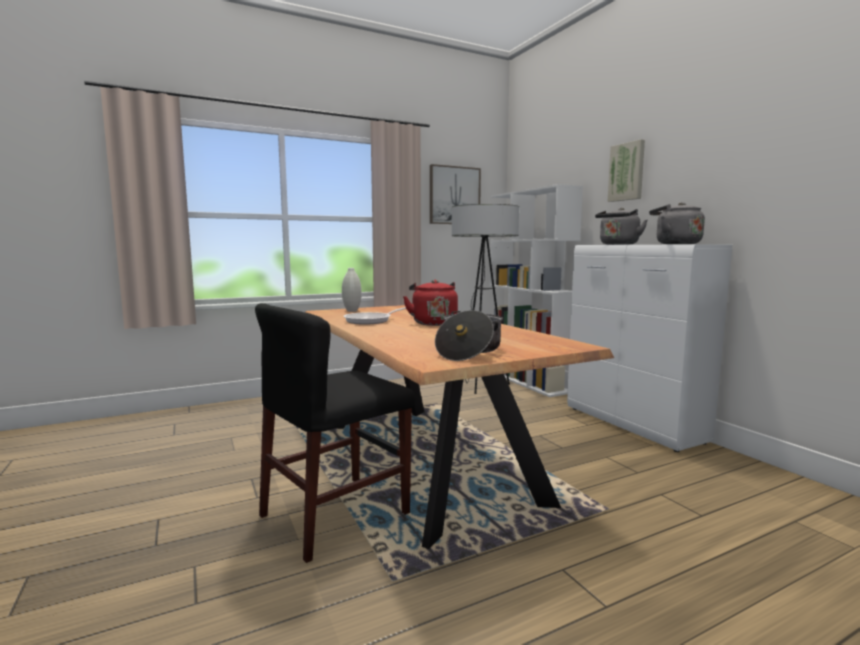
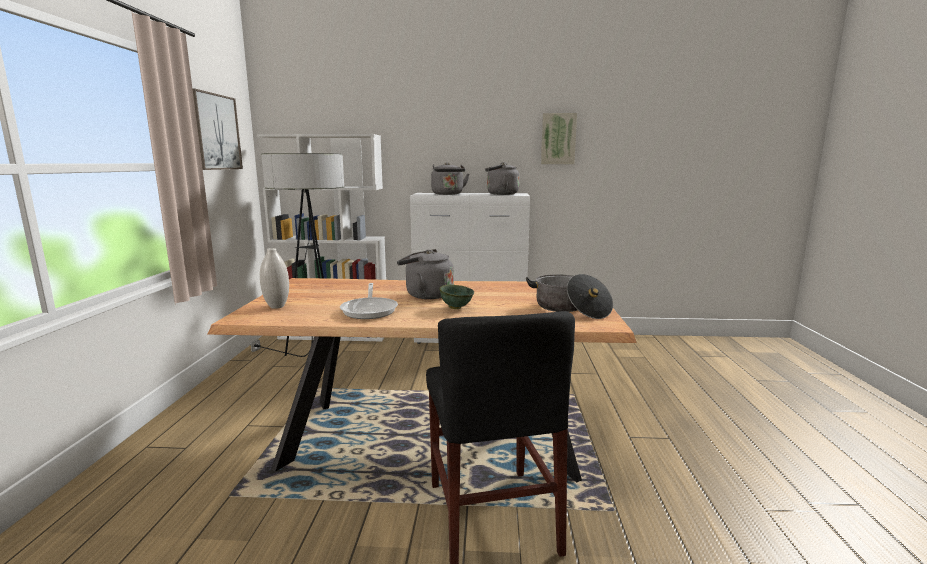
camera: 60 degrees left, 5 degrees up
red kettle [403,280,458,326] -> grey kettle [397,249,454,299]
picture [608,139,645,202] -> picture moved to [541,113,577,164]
none -> green bowl [439,285,474,309]

